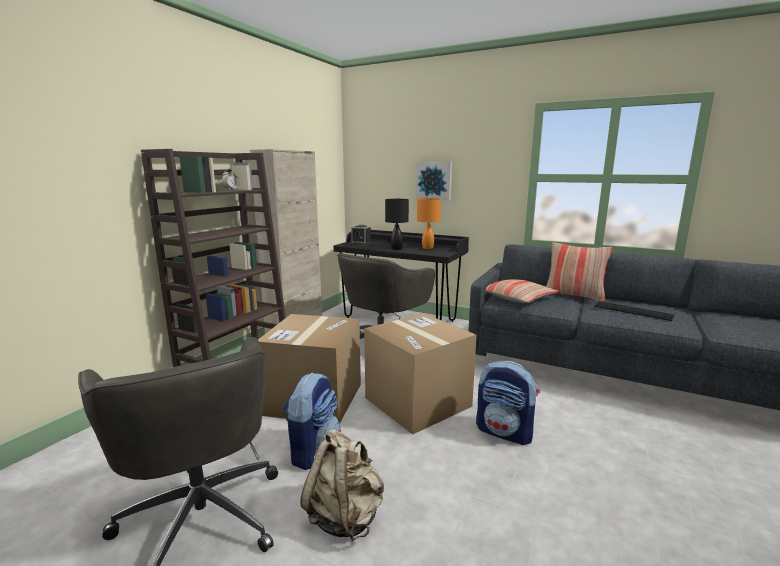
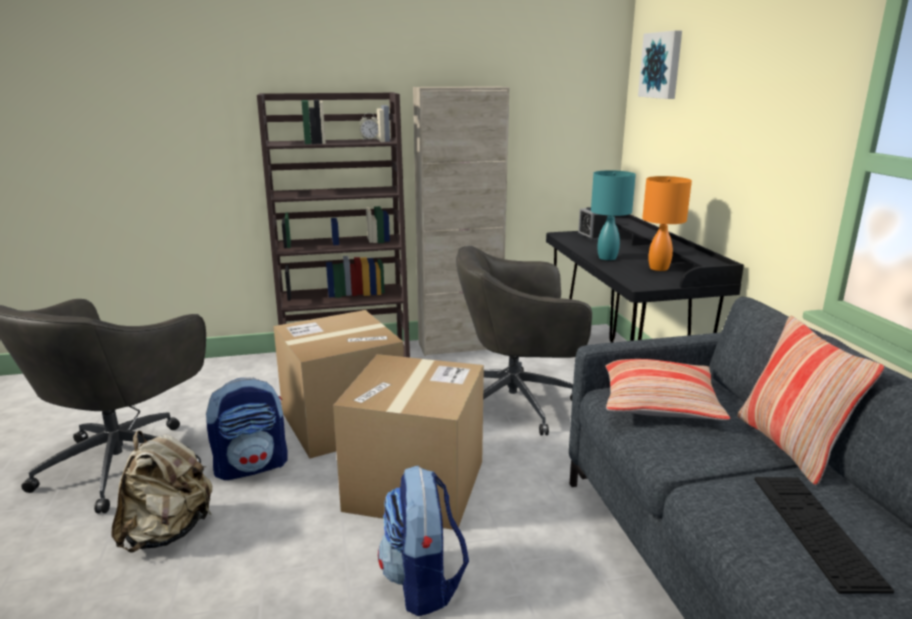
camera: 50 degrees right, 5 degrees up
black table lamp [385,199,409,250] -> turquoise table lamp [591,170,636,260]
picture [416,162,452,200] -> picture moved to [638,31,682,99]

